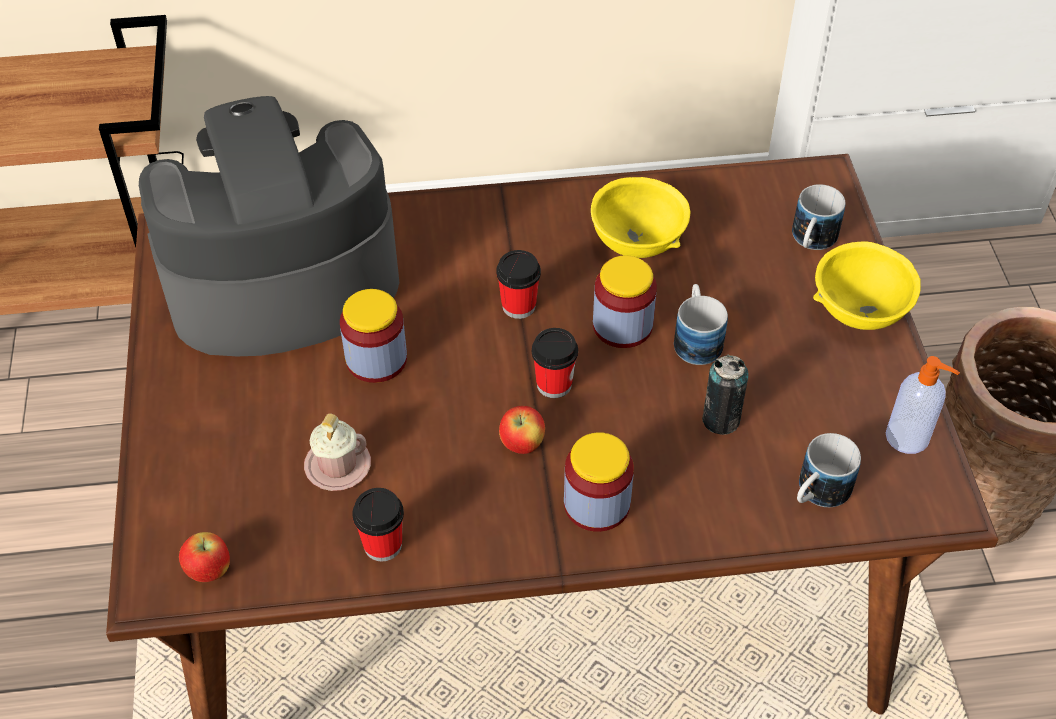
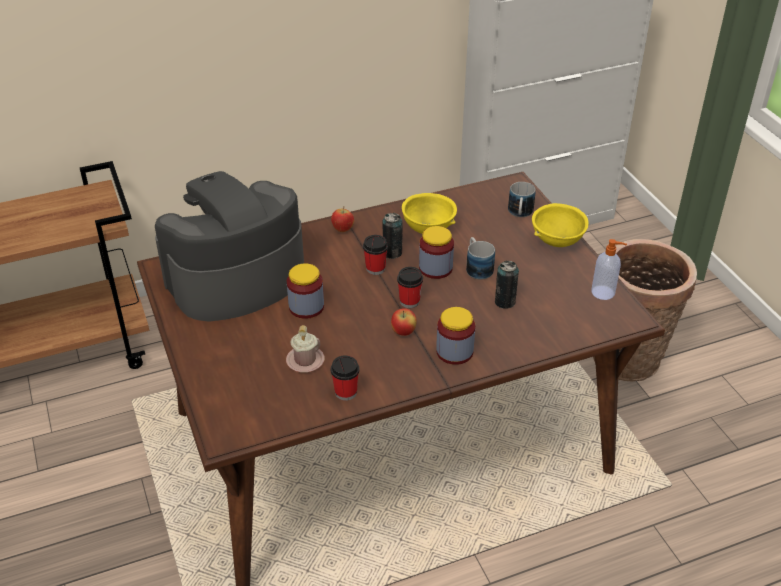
camera: 15 degrees left, 10 degrees down
apple [179,532,230,582] -> apple moved to [331,209,354,232]
mug [797,433,861,507] -> none
none -> can [383,213,402,259]

